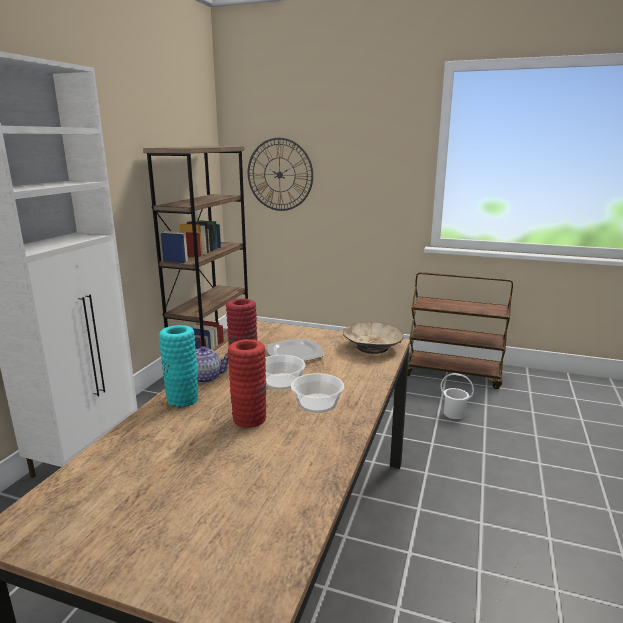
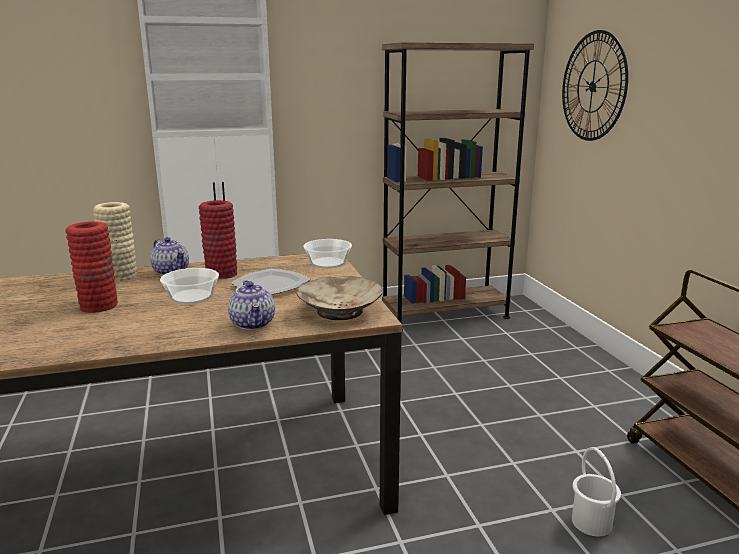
camera: 55 degrees right, 0 degrees up
turquoise vase [159,325,198,408] -> beige vase [93,202,137,282]
bowl [291,373,344,413] -> bowl moved to [303,239,352,268]
none -> teapot [228,280,275,330]

